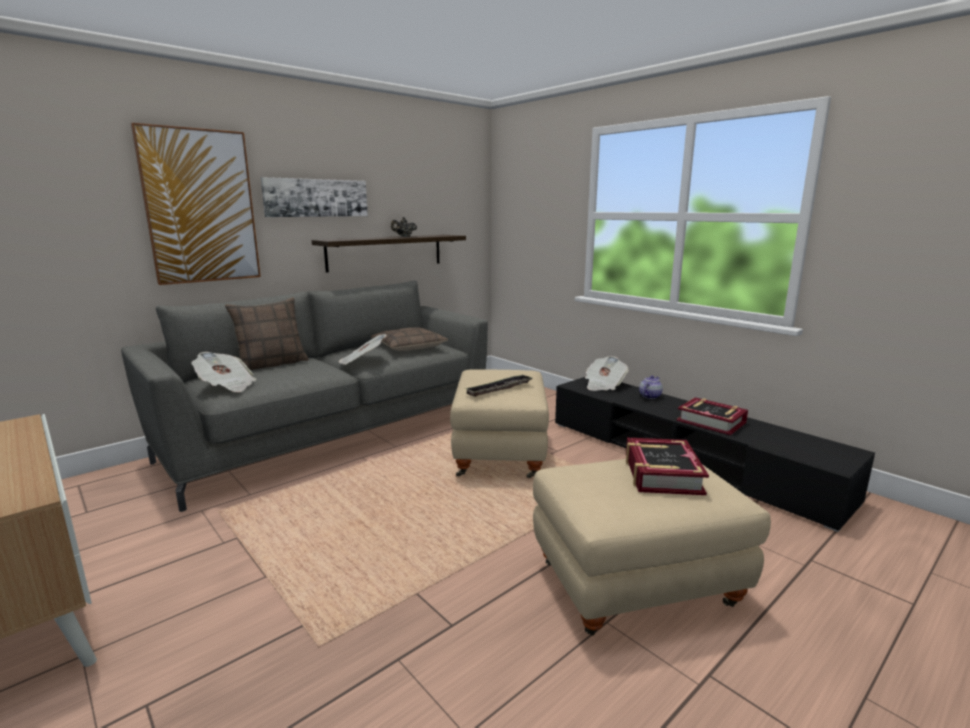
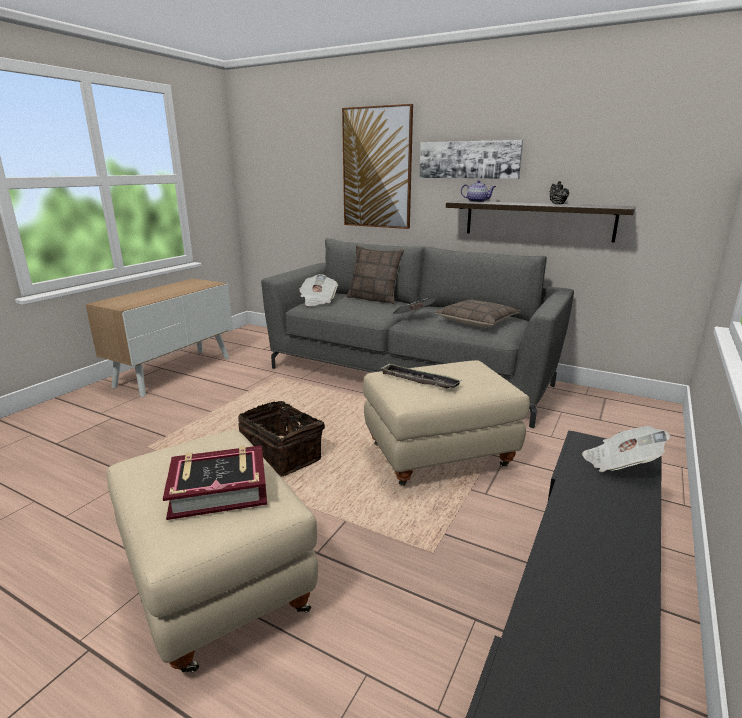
camera: 70 degrees right, 5 degrees up
teapot [639,376,663,399] -> teapot moved to [461,180,496,202]
book [676,397,748,435] -> none
none -> basket [238,401,325,477]

